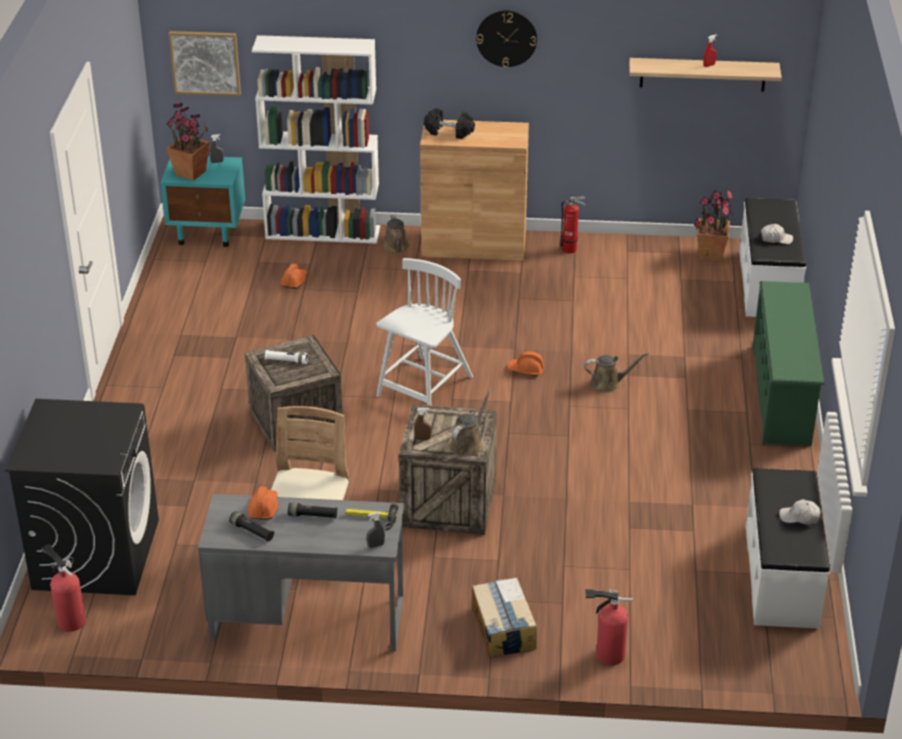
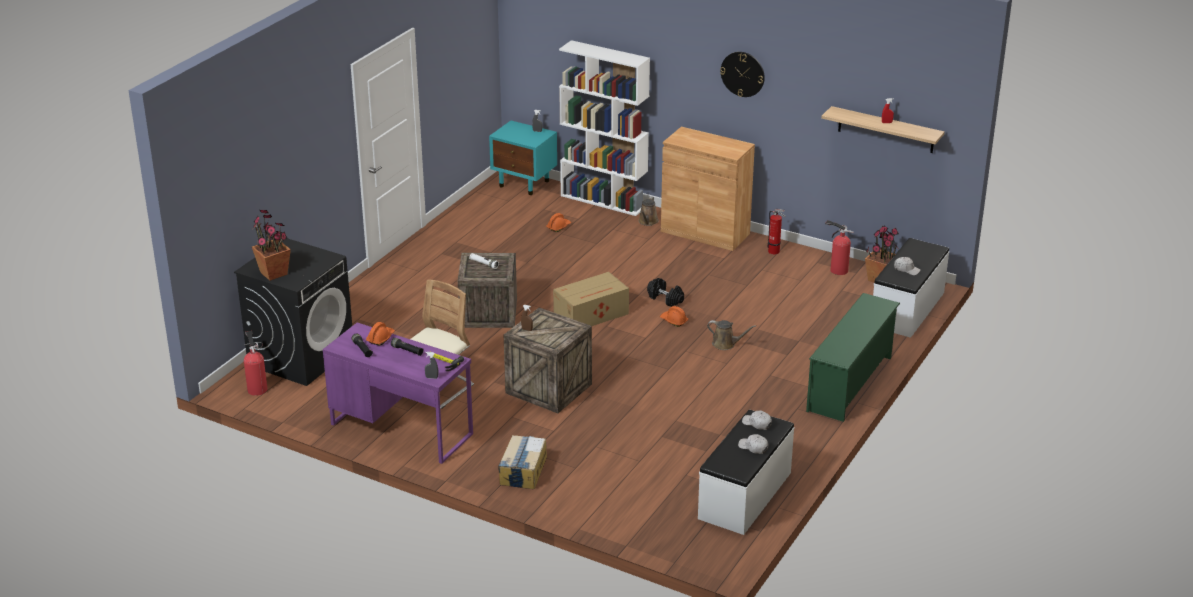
camera: 25 degrees right, 5 degrees down
potted plant [166,103,210,181] -> potted plant moved to [252,210,291,281]
picture [169,31,241,96] -> none
grey desk [198,494,404,652] -> purple desk [323,322,473,464]
white chair [376,258,473,405] -> cardboard box [553,272,629,326]
black dumbbell [424,108,475,139] -> black dumbbell moved to [647,278,684,307]
brown watering can [450,389,492,457] -> none
fire extinguisher [585,588,633,665] -> fire extinguisher moved to [825,220,854,275]
none -> white cap [742,411,772,430]

